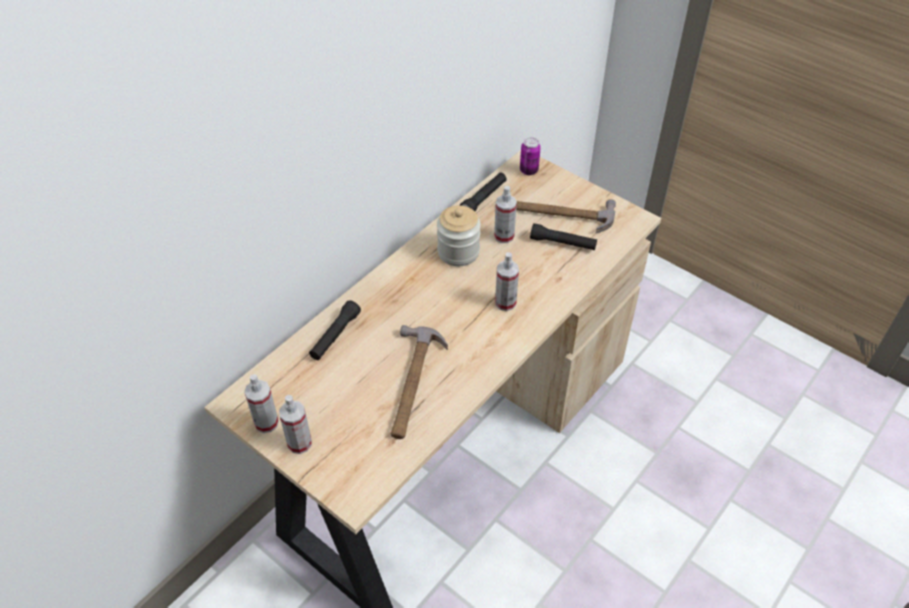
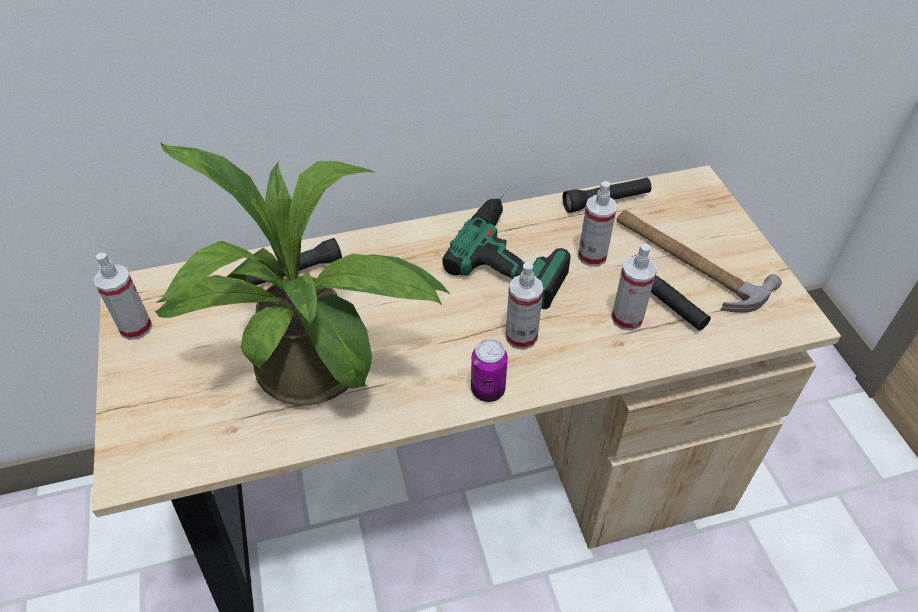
camera: 35 degrees right, 0 degrees up
spray bottle [279,395,312,454] -> spray bottle moved to [611,243,657,331]
hammer [391,325,448,439] -> potted plant [155,142,451,405]
jar [437,205,481,266] -> power drill [442,187,571,309]
can [520,137,541,175] -> can moved to [471,339,508,402]

